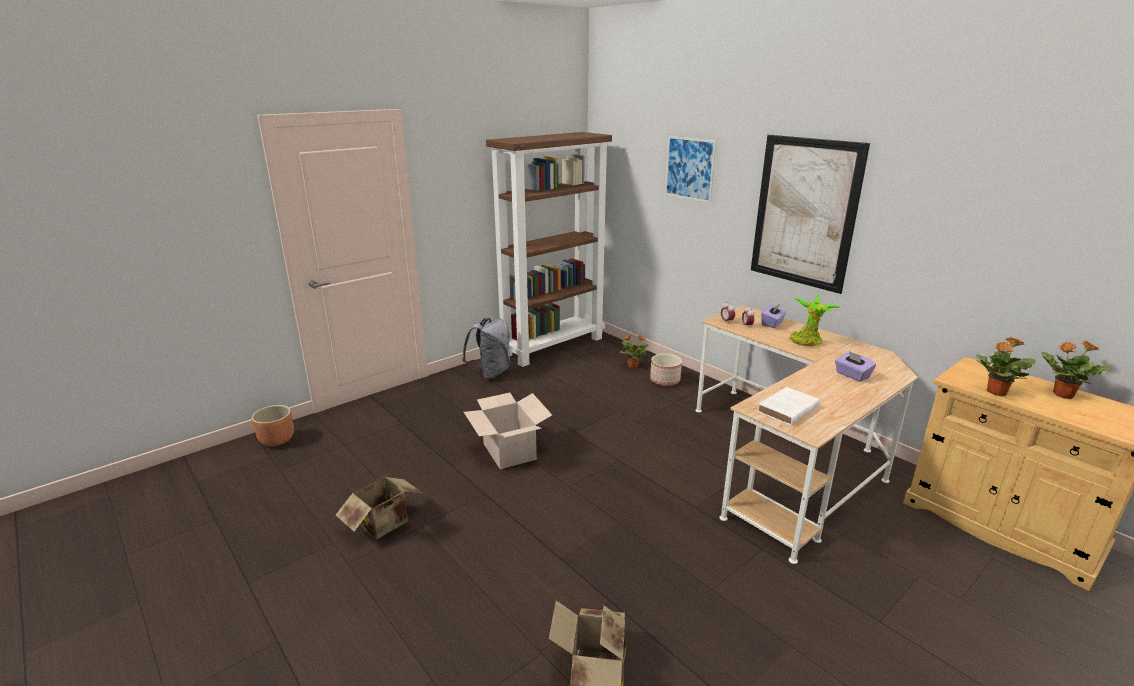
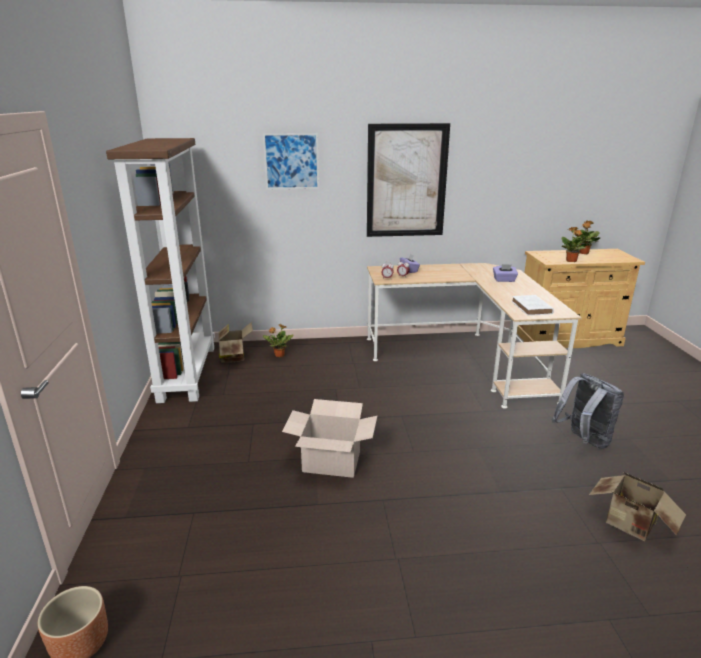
camera: 55 degrees left, 0 degrees up
cardboard box [336,472,423,539] -> cardboard box moved to [219,322,253,363]
grey backpack [462,317,511,379] -> grey backpack moved to [552,373,624,449]
planter [650,354,682,386] -> none
potted plant [789,294,840,346] -> none

